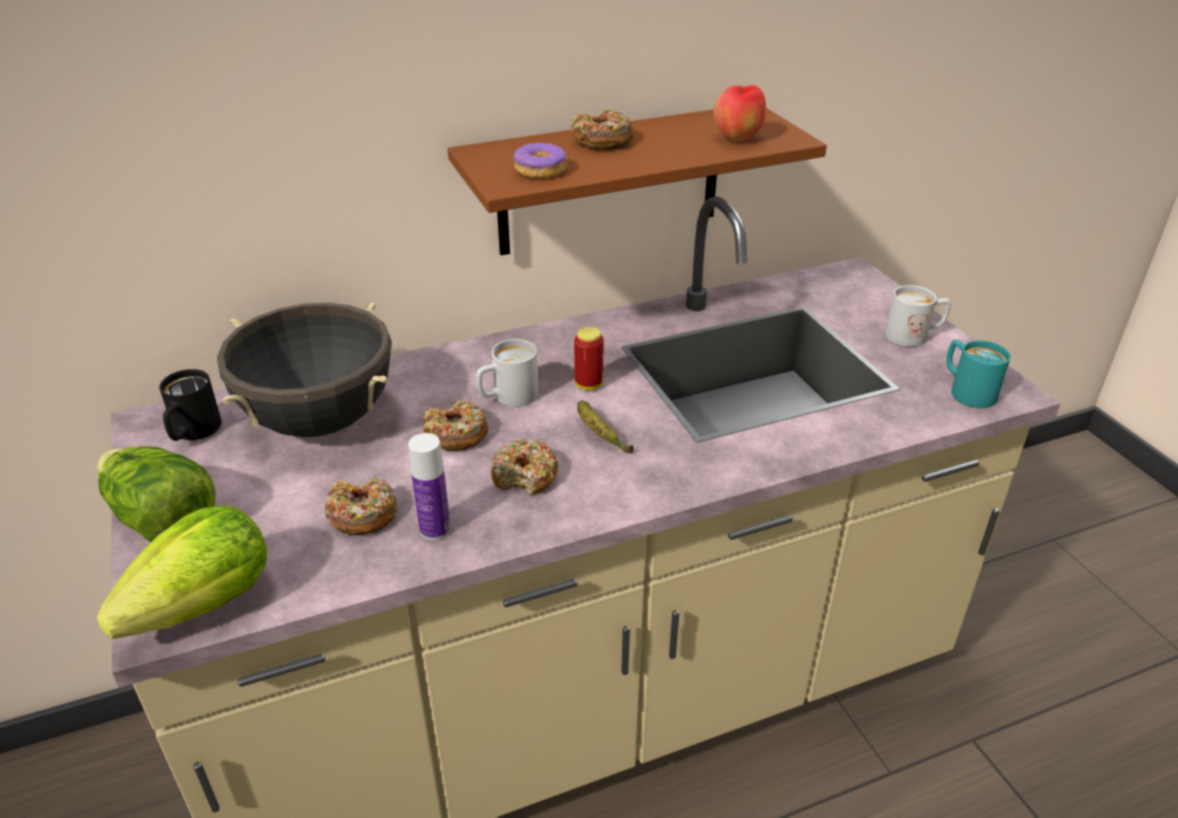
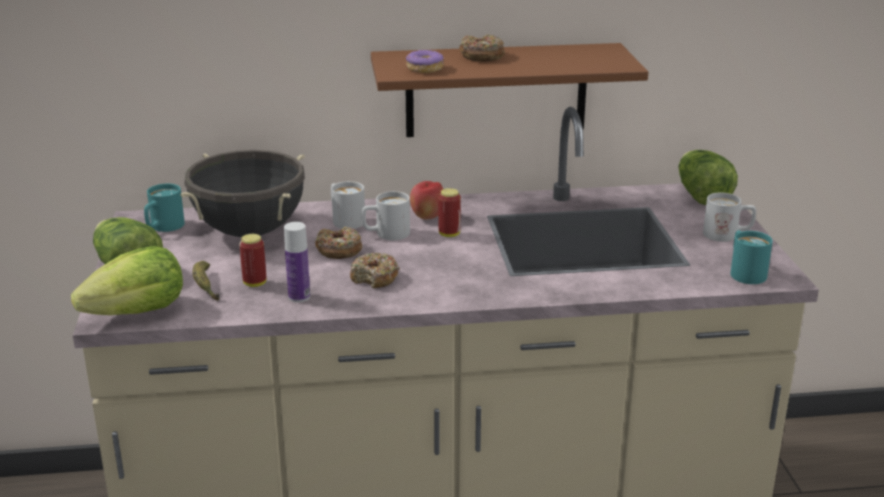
camera: 15 degrees right, 10 degrees down
black mug [159,369,222,441] -> turquoise mug [144,184,185,232]
donut [325,477,397,535] -> can [239,234,266,287]
banana [577,400,634,454] -> banana moved to [193,261,220,301]
apple [713,85,766,142] -> apple moved to [410,181,443,220]
none -> white mug [331,181,365,229]
none -> lettuce [678,150,738,205]

